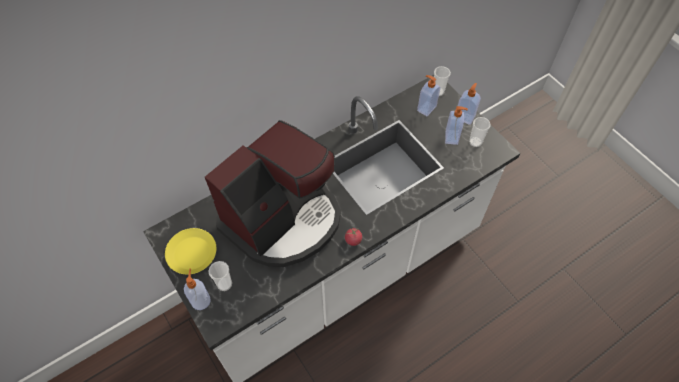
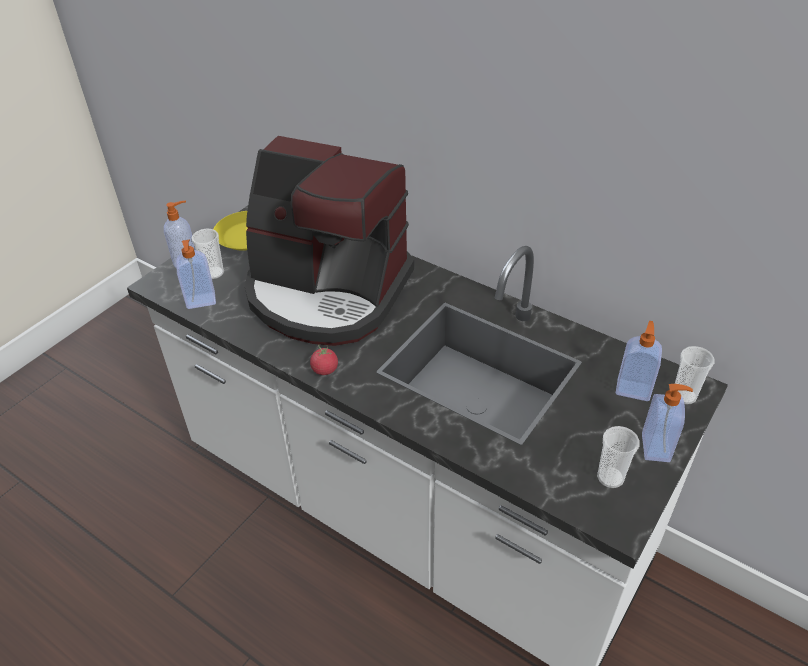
camera: 70 degrees right, 15 degrees down
soap dispenser [445,106,468,145] -> soap dispenser moved to [176,239,216,309]

